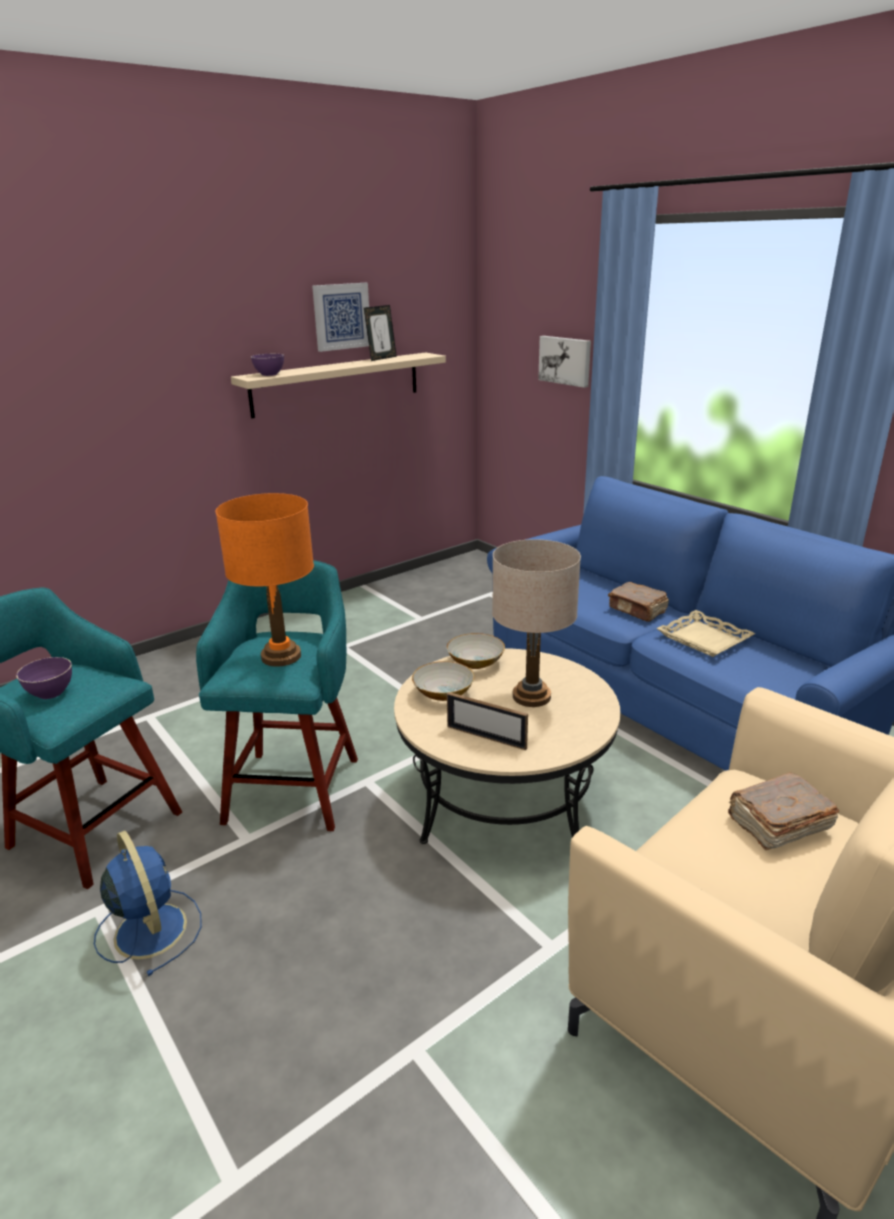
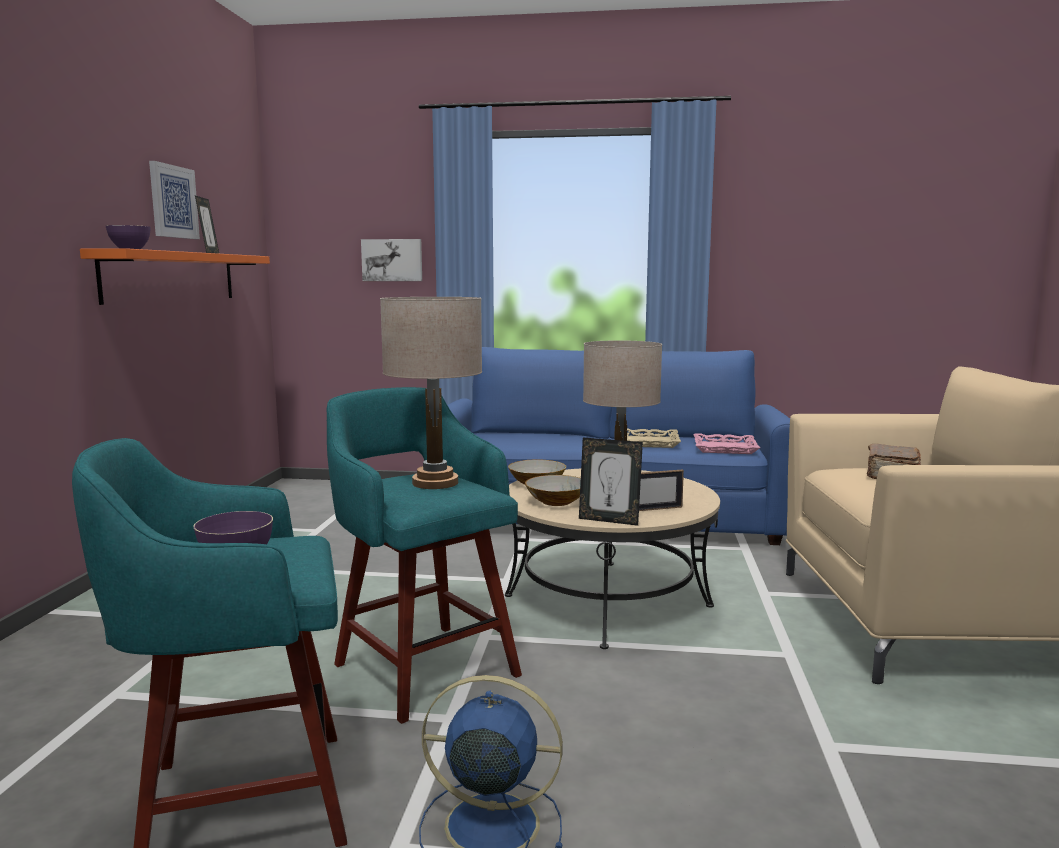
camera: 45 degrees left, 15 degrees down
orange table lamp [215,493,314,667] -> beige table lamp [380,297,482,489]
beige shelf [231,353,446,418] -> orange shelf [80,248,270,305]
brown book [608,582,669,622] -> none
none -> picture frame [579,438,643,526]
none -> pink tray [693,433,760,454]

